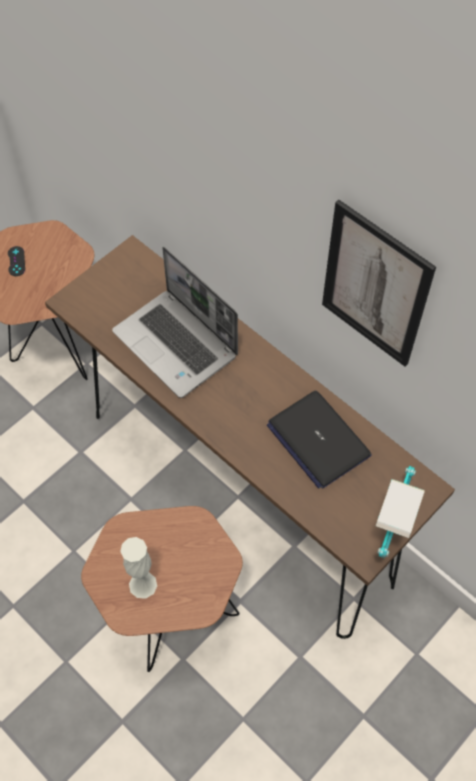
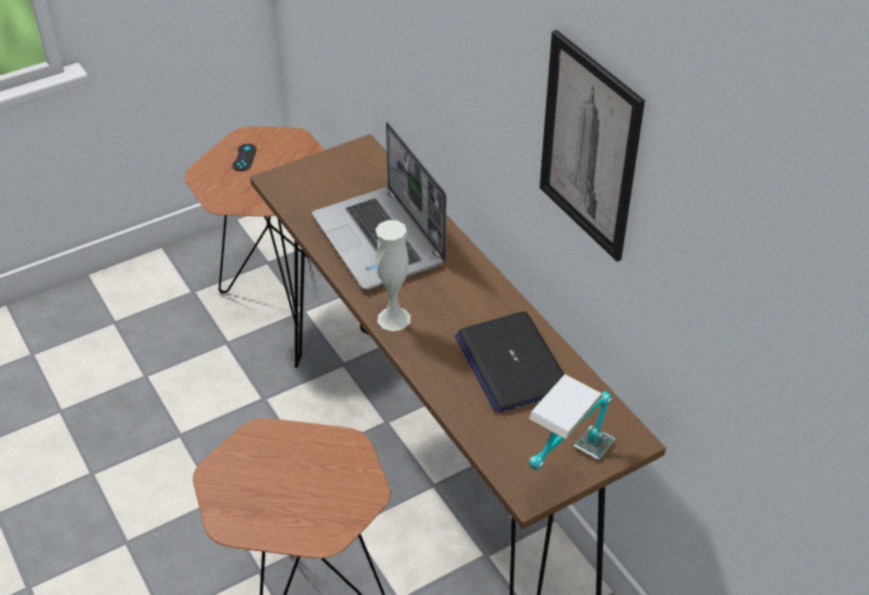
camera: 15 degrees right, 15 degrees down
white vase [120,537,157,599] -> white vase moved to [375,220,411,331]

